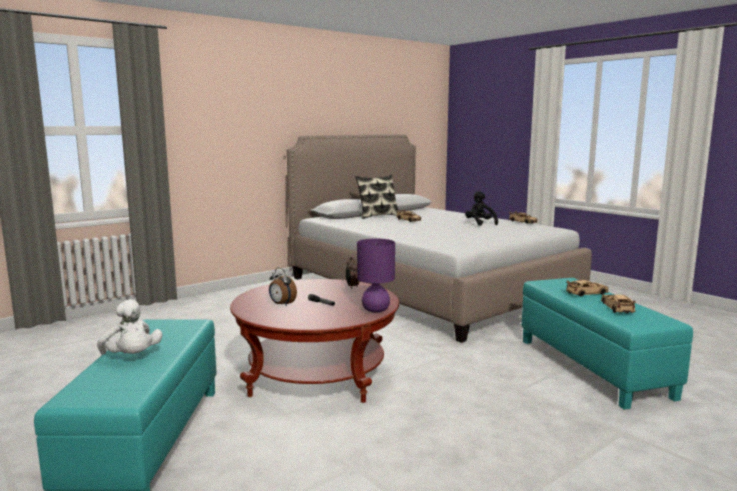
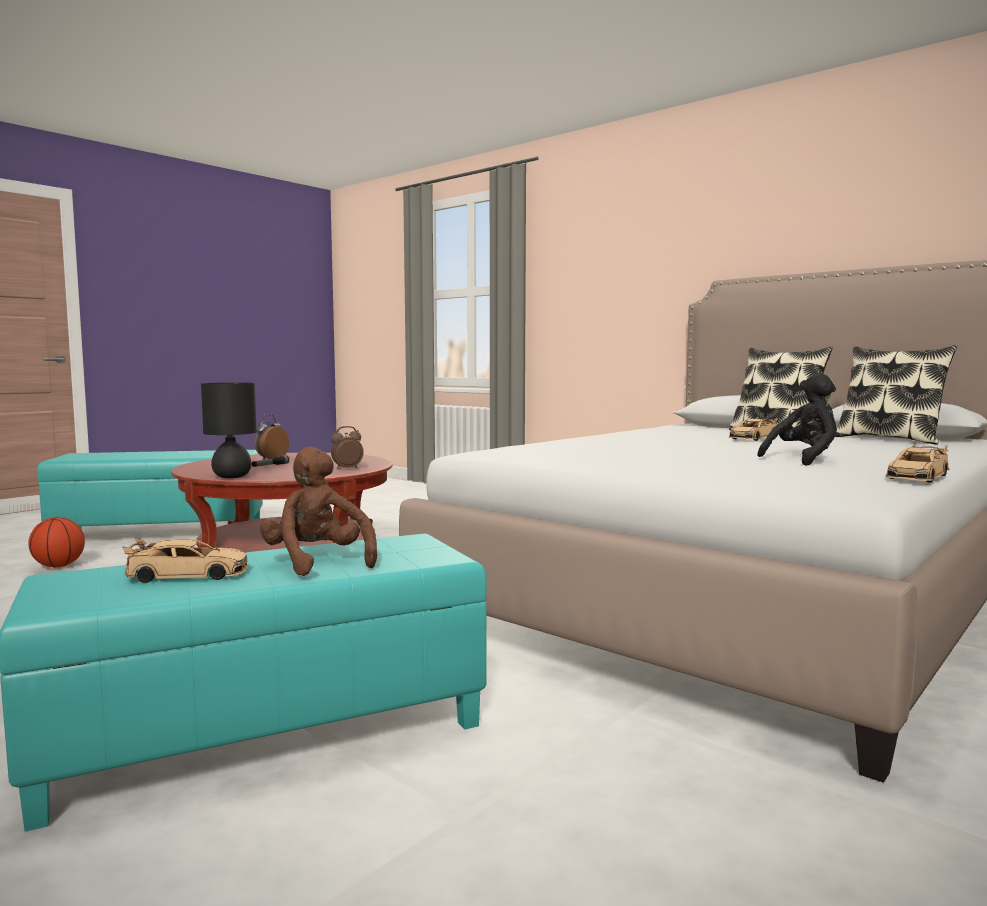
camera: 80 degrees right, 5 degrees down
white plush toy [97,299,162,355] -> none
purple table lamp [357,239,395,313] -> black table lamp [201,382,257,478]
beige toy car [566,280,609,297] -> brown plush toy [260,447,377,576]
none -> basketball [28,517,85,567]
none -> pillow [836,345,957,445]

